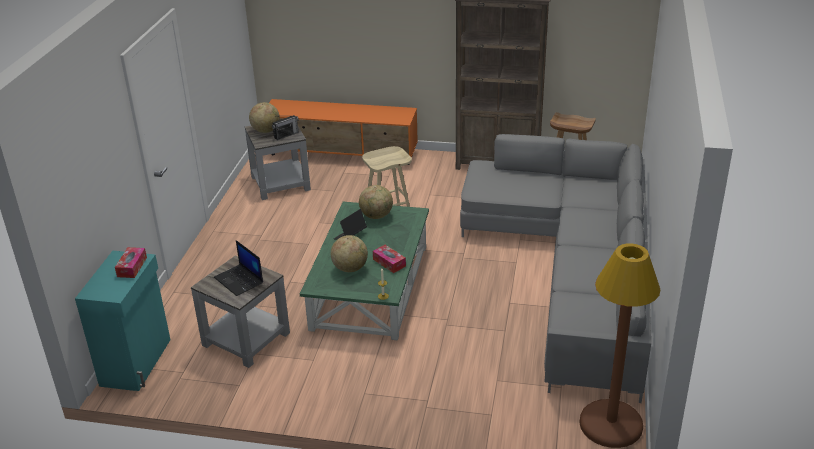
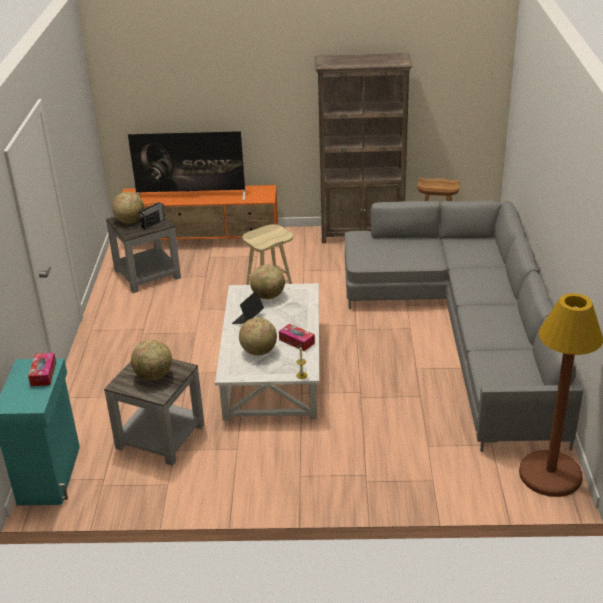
camera: 10 degrees left, 0 degrees up
laptop [214,240,263,296] -> globe [131,340,172,380]
green coffee table [300,202,429,340] -> white coffee table [215,283,319,420]
none -> television [128,131,246,200]

